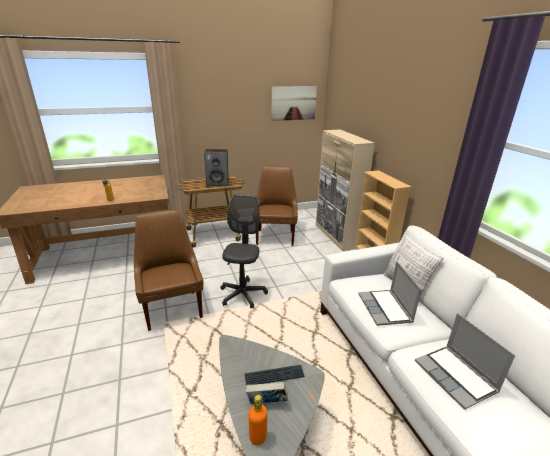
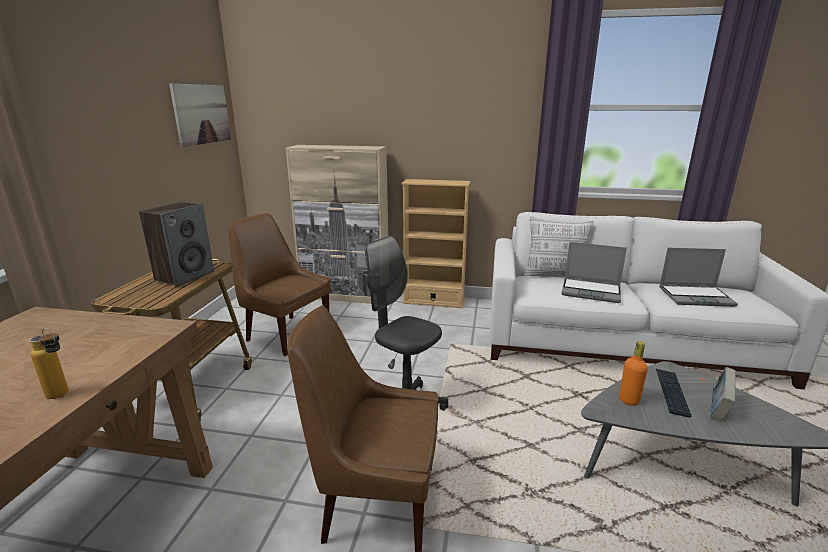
camera: 60 degrees left, 5 degrees down
orange bottle [248,395,268,445] -> orange bottle moved to [619,341,648,406]

